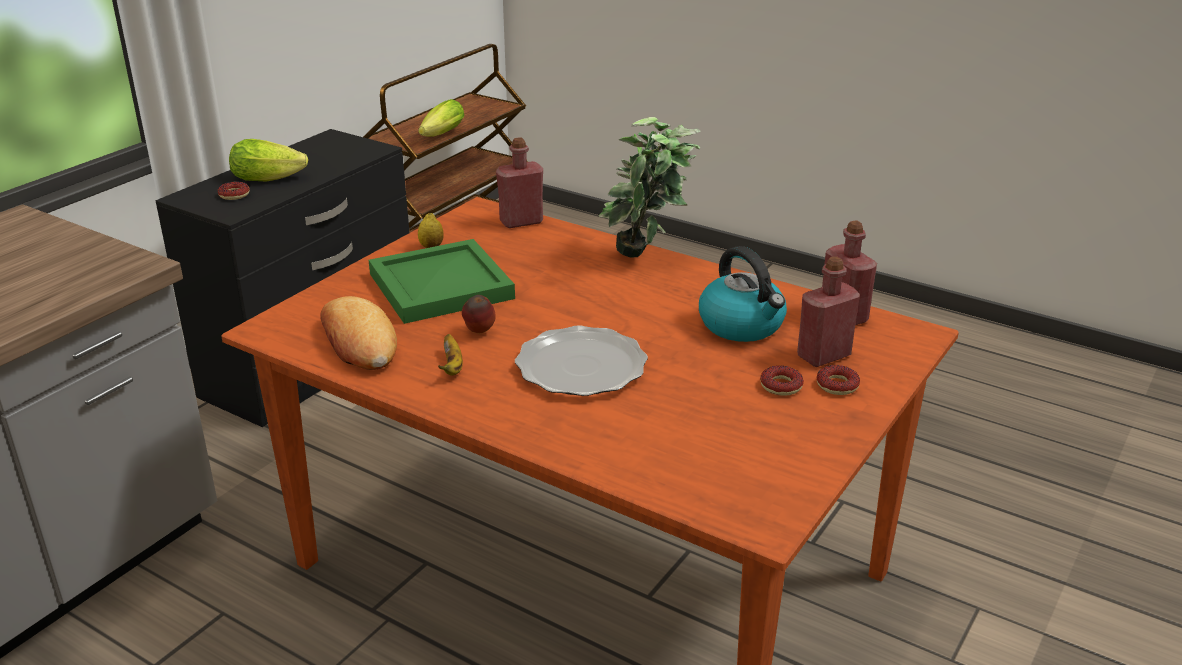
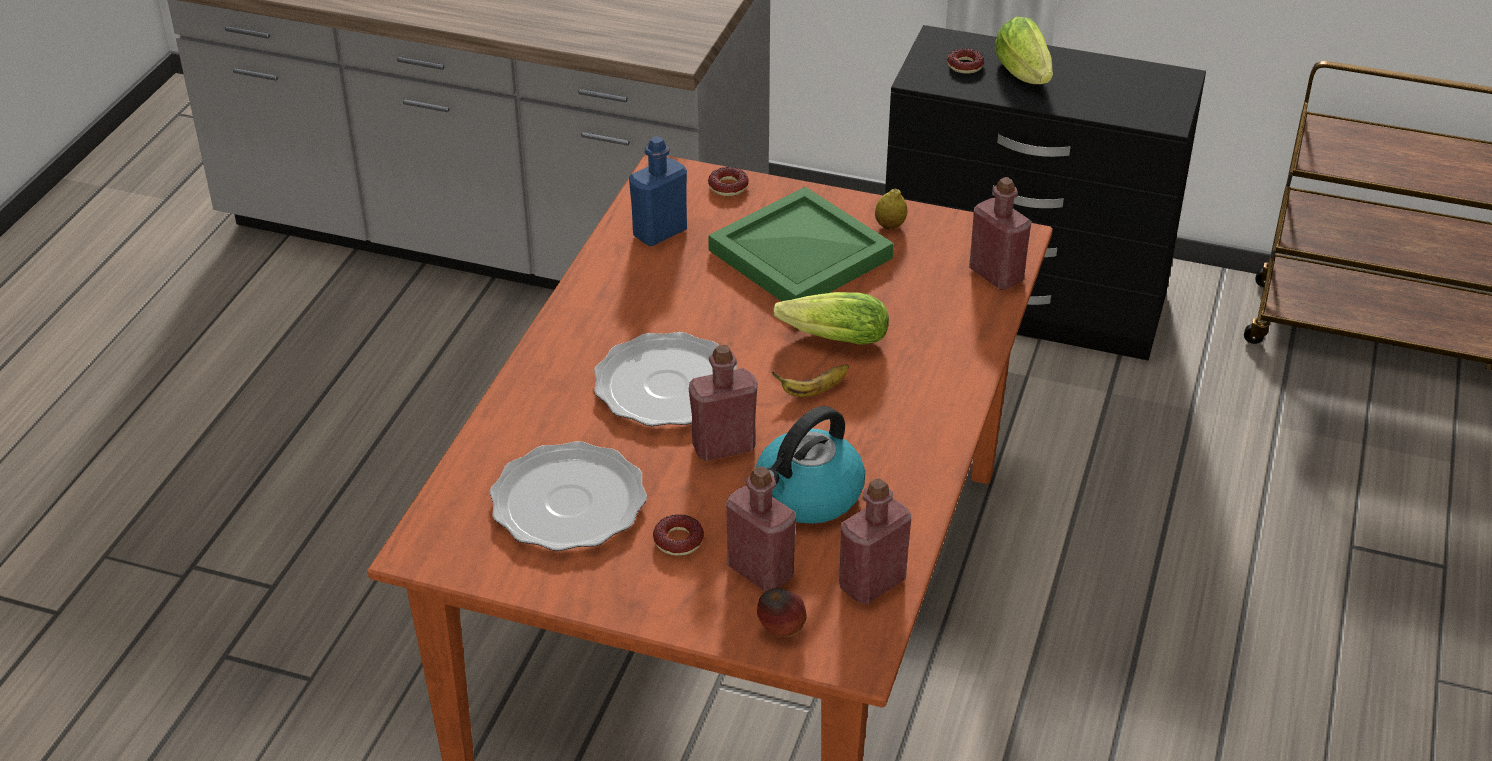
camera: 75 degrees right, 10 degrees up
bread [320,296,397,370] -> blue bottle [629,136,687,246]
lettuce [418,99,464,137] -> lettuce moved to [773,292,889,345]
banana [438,334,463,376] -> banana moved to [772,364,849,397]
apple [462,295,496,333] -> apple moved to [757,588,806,637]
potted plant [599,117,700,258] -> none
donut [817,365,860,395] -> donut moved to [708,167,749,196]
none -> plate [490,441,647,551]
none -> red bottle [689,345,758,461]

